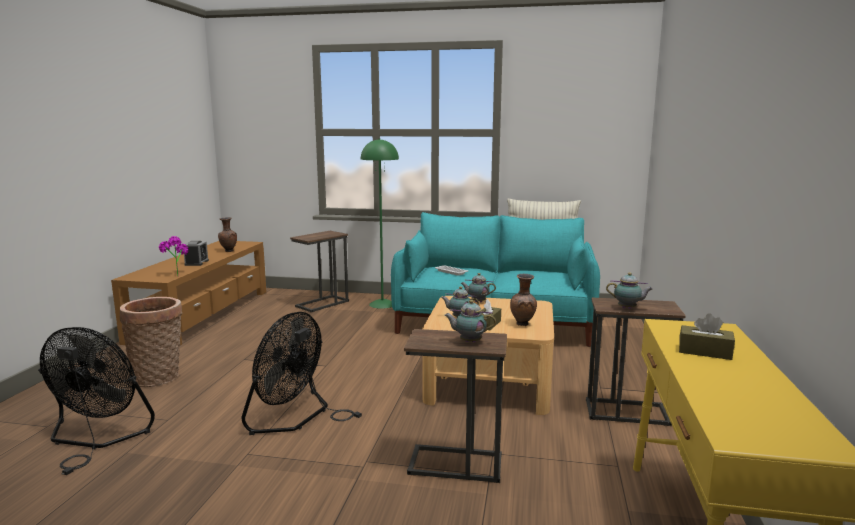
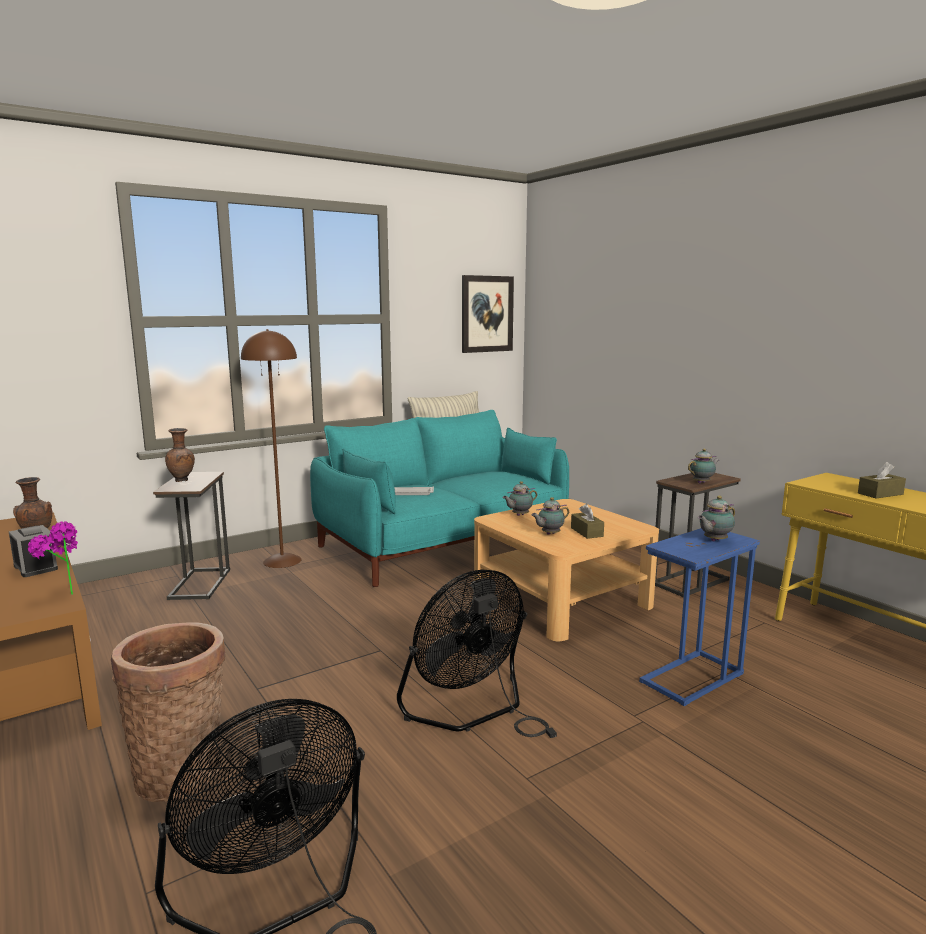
camera: 45 degrees left, 0 degrees up
black fan [242,312,362,435] -> black fan turned 75 degrees clockwise [397,570,557,738]
green floor lamp [361,138,399,309] -> brown floor lamp [241,329,302,568]
brown side table [404,329,507,483] -> blue side table [639,528,760,706]
brown vase [510,274,537,326] -> brown vase moved to [165,428,195,482]
none -> picture [462,275,514,353]

